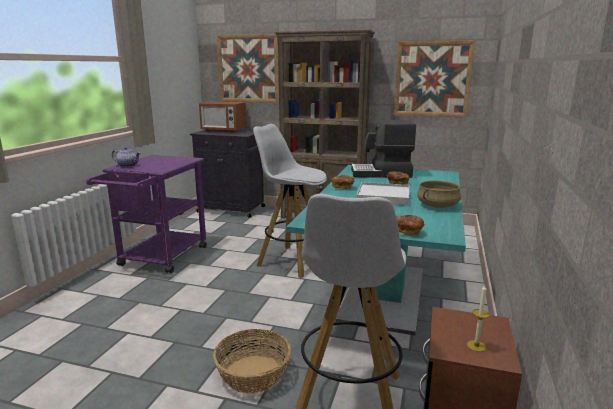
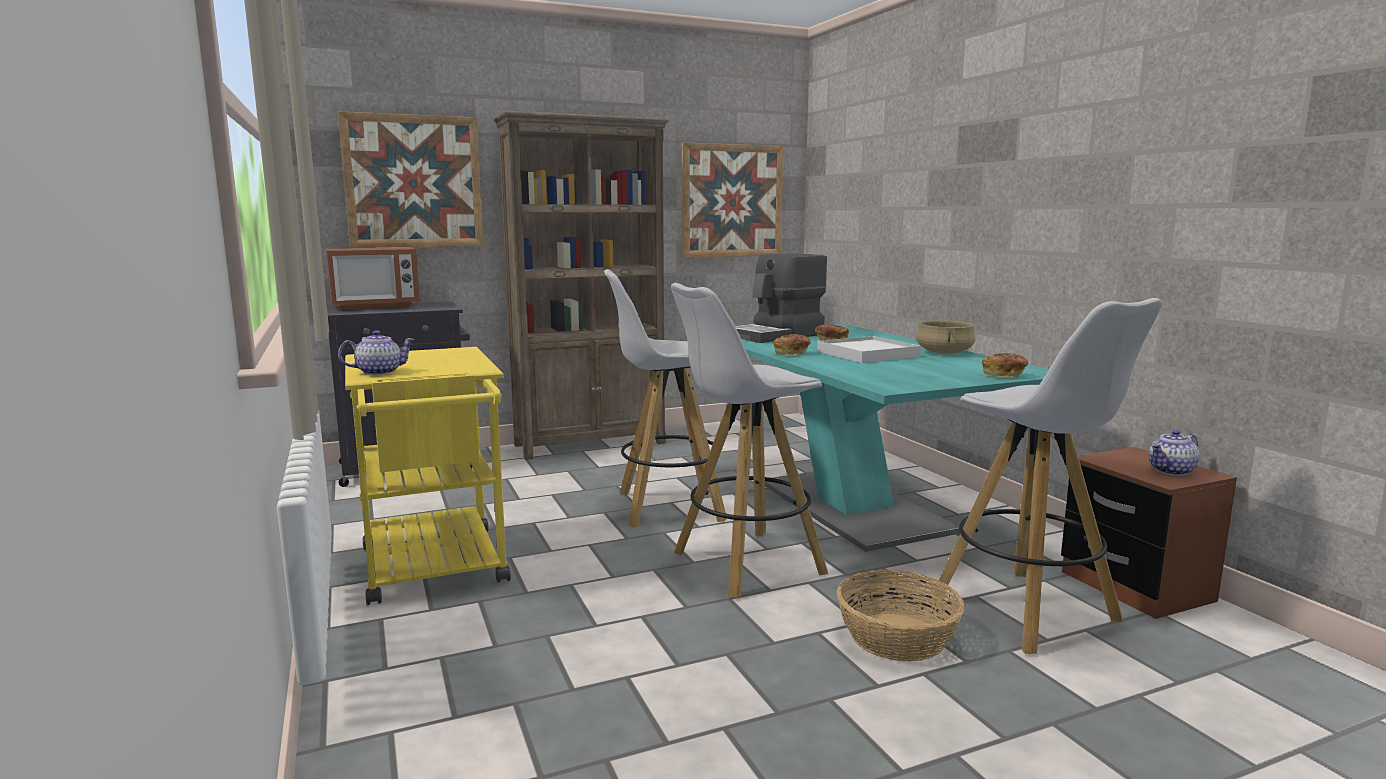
camera: 40 degrees left, 5 degrees down
purple cart [86,155,207,273] -> yellow cart [345,347,511,605]
candle [467,285,490,352] -> teapot [1149,430,1199,476]
none -> white stool [671,283,828,598]

